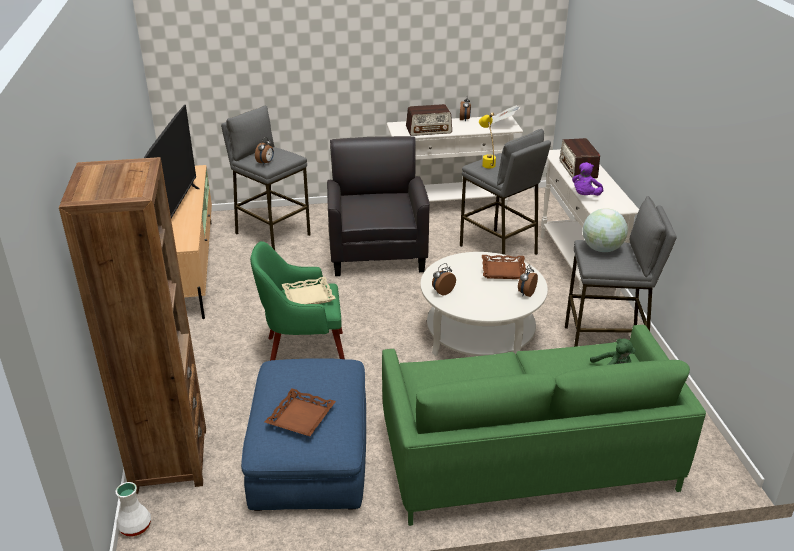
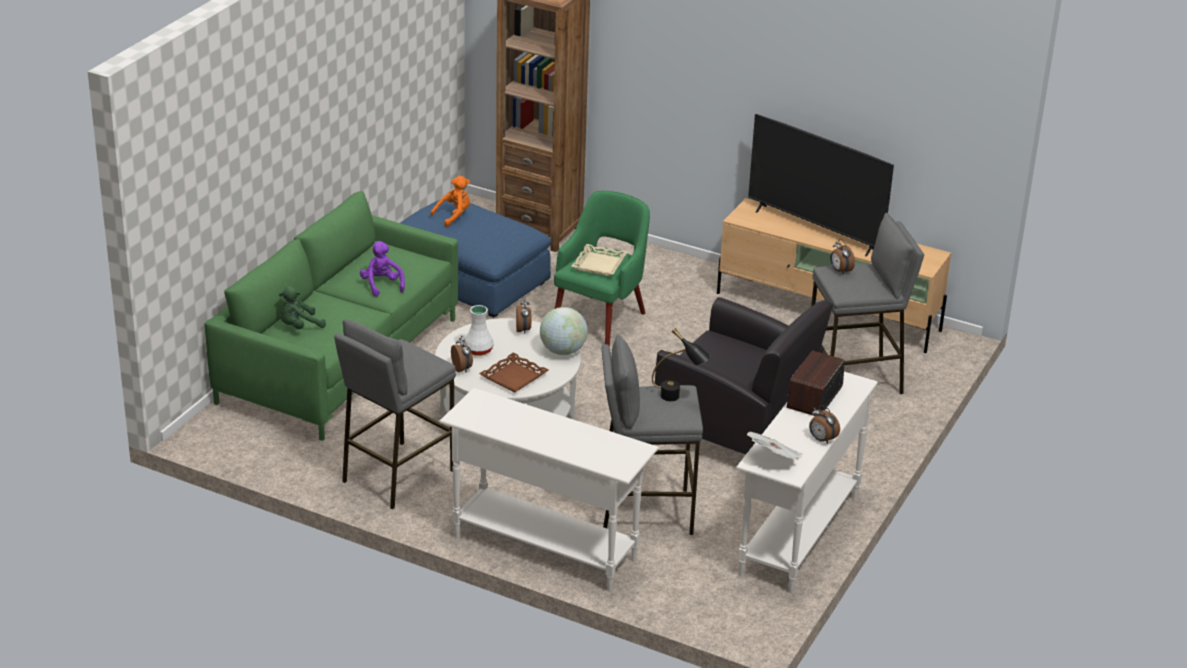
camera: 125 degrees right, 0 degrees up
white vase [116,482,151,537] -> white vase moved to [464,305,493,356]
brown tray [265,388,336,436] -> orange plush toy [430,176,470,227]
yellow table lamp [479,112,496,168] -> black table lamp [652,328,711,401]
radio [560,138,600,178] -> none
purple plush toy [572,162,603,196] -> purple plush toy moved to [360,241,405,297]
globe [583,208,628,252] -> globe moved to [540,307,587,355]

